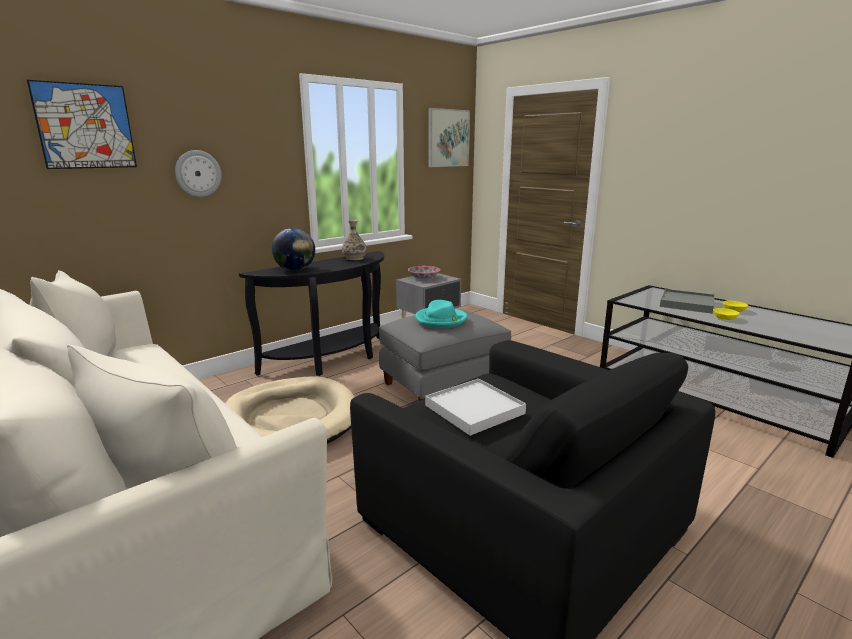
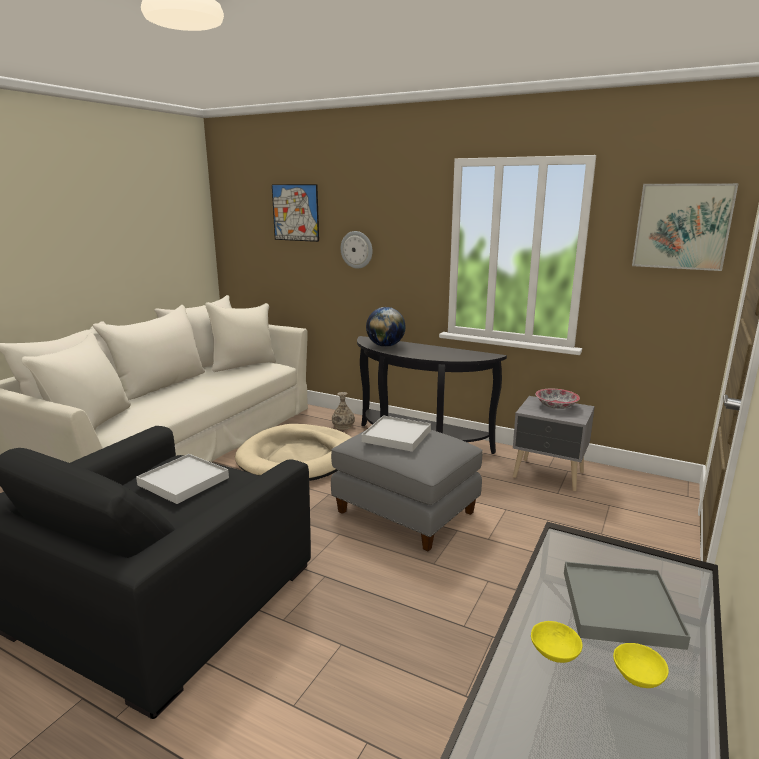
camera: 70 degrees right, 0 degrees up
vase [342,220,367,260] -> vase moved to [332,392,355,430]
turquoise hat [415,300,467,327] -> white tray [362,416,431,452]

